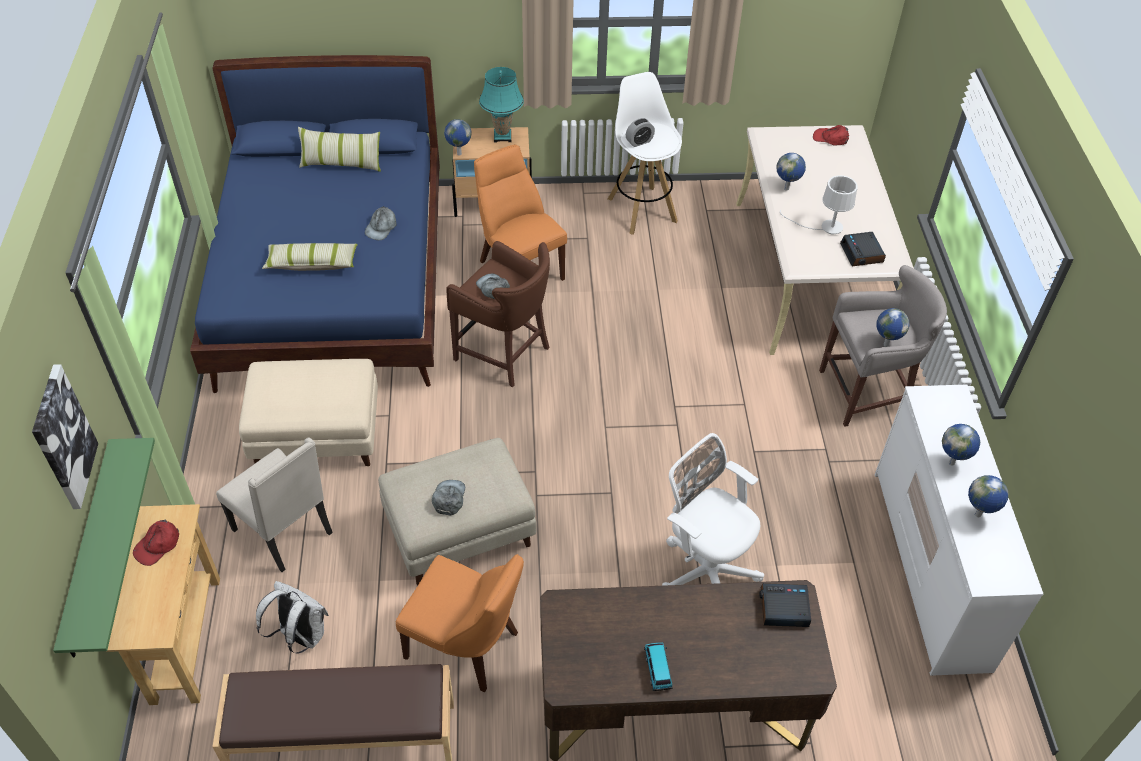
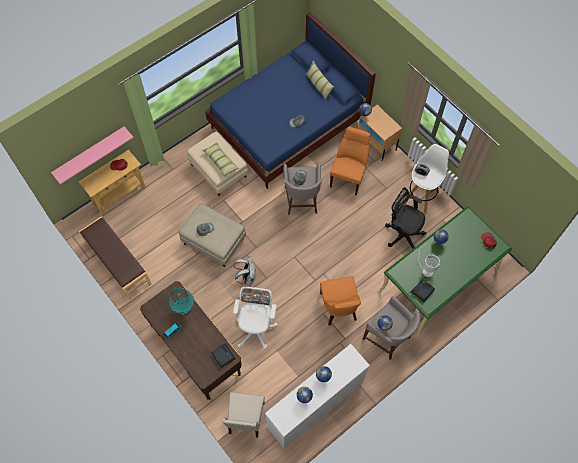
camera: 55 degrees right, 15 degrees up
picture [32,364,98,509] -> none
green shelf [53,438,155,658] -> pink shelf [51,126,134,184]
beige chair [216,438,333,572] -> beige chair moved to [222,392,265,438]
white backpack [256,581,329,654] -> white backpack moved to [233,257,256,285]
pillow [262,243,358,271] -> pillow moved to [202,142,239,177]
orange chair [396,555,524,692] -> orange chair moved to [320,276,361,326]
brown stool [446,241,550,387] -> grey stool [283,163,323,215]
turquoise table lamp [479,67,524,143] -> turquoise table lamp moved to [169,287,194,317]
beige desk [736,125,914,355] -> green desk [379,206,512,335]
none -> black office chair [385,187,426,249]

